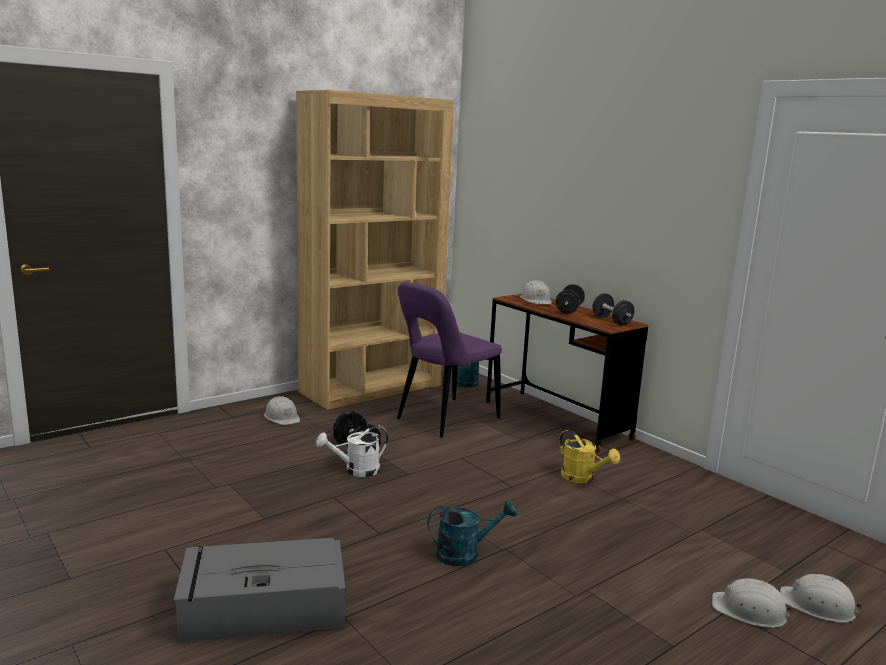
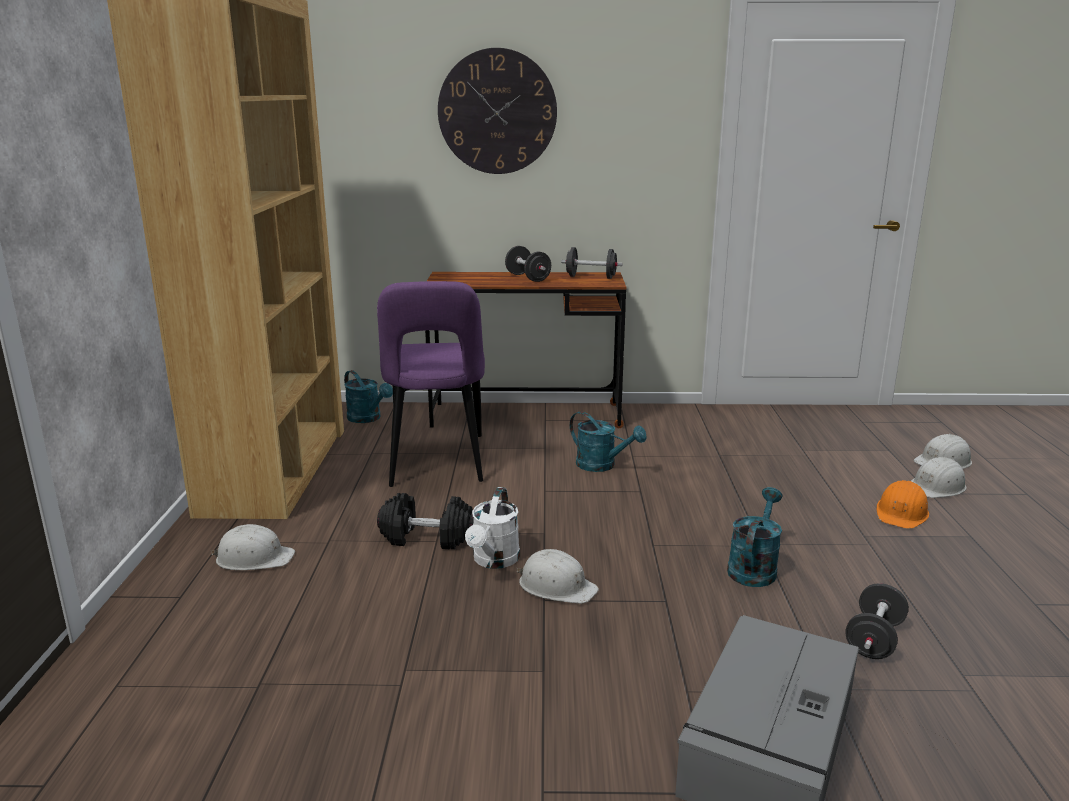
camera: 50 degrees left, 5 degrees up
white hard hat [520,280,552,304] -> white hard hat moved to [517,549,599,604]
yellow watering can [559,430,620,483] -> none
none -> wall clock [438,48,557,174]
none -> turquoise watering can [570,411,647,472]
none -> black dumbbell [845,583,909,659]
none -> orange hard hat [877,480,929,529]

